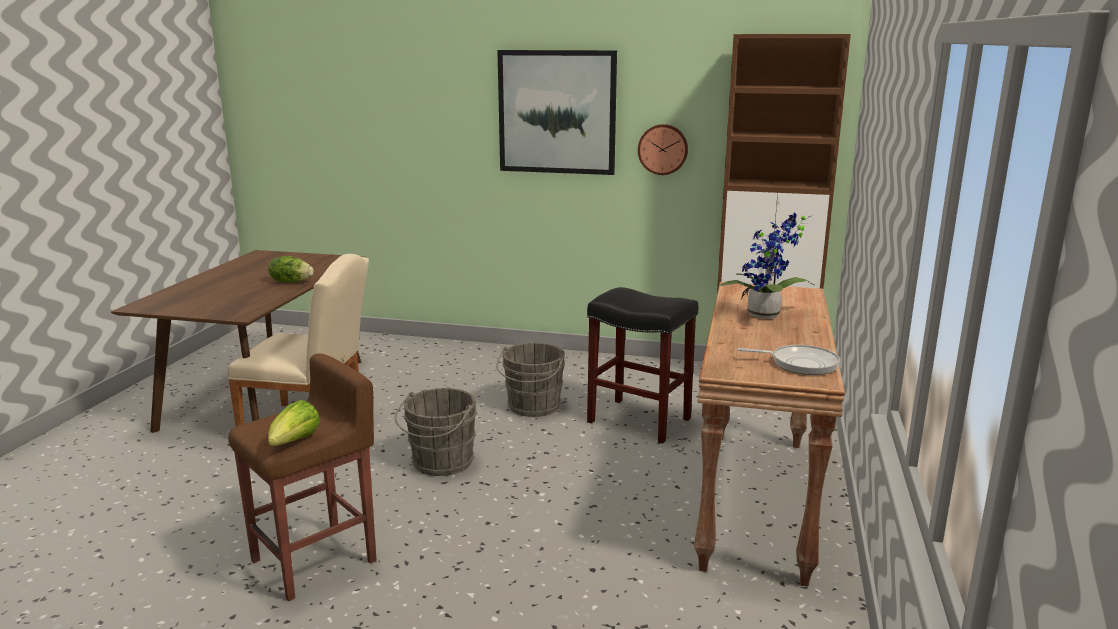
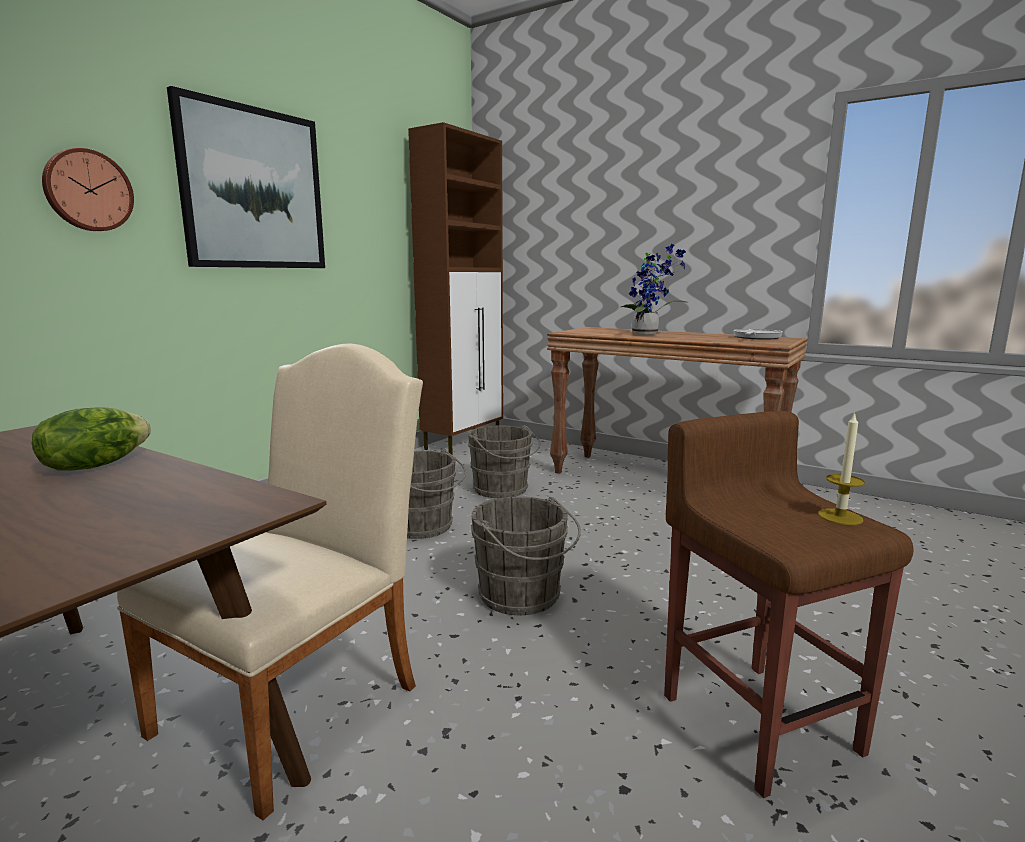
camera: 70 degrees left, 5 degrees down
lettuce [268,400,320,446] -> candle [818,411,865,525]
black stool [587,287,698,443] -> grey bucket [468,425,541,498]
wall clock [638,124,688,175] -> wall clock moved to [42,148,134,231]

